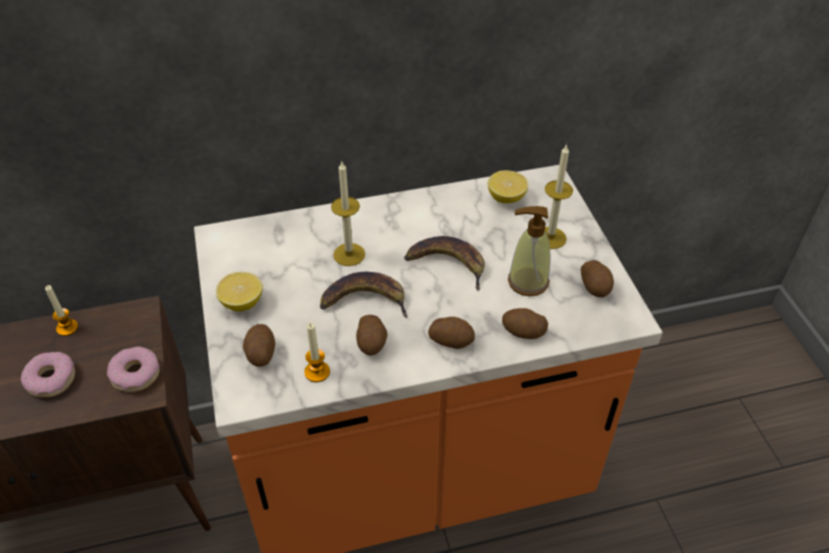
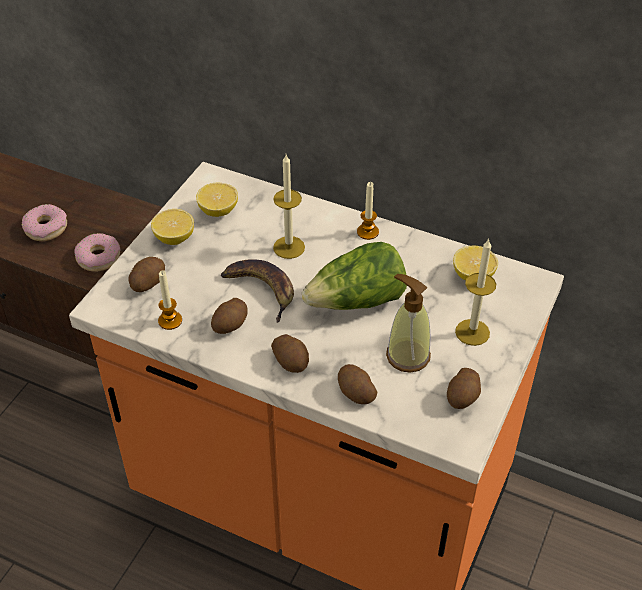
camera: 40 degrees right, 0 degrees up
candle [45,285,78,336] -> candle moved to [357,182,379,240]
banana [404,236,485,291] -> lettuce [302,242,407,310]
none -> lemon [196,183,238,217]

